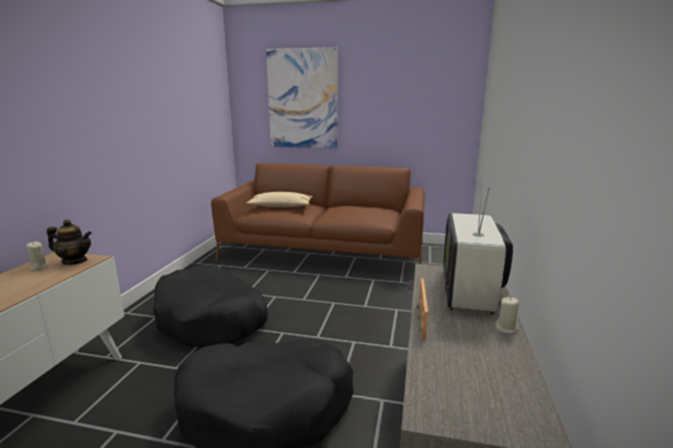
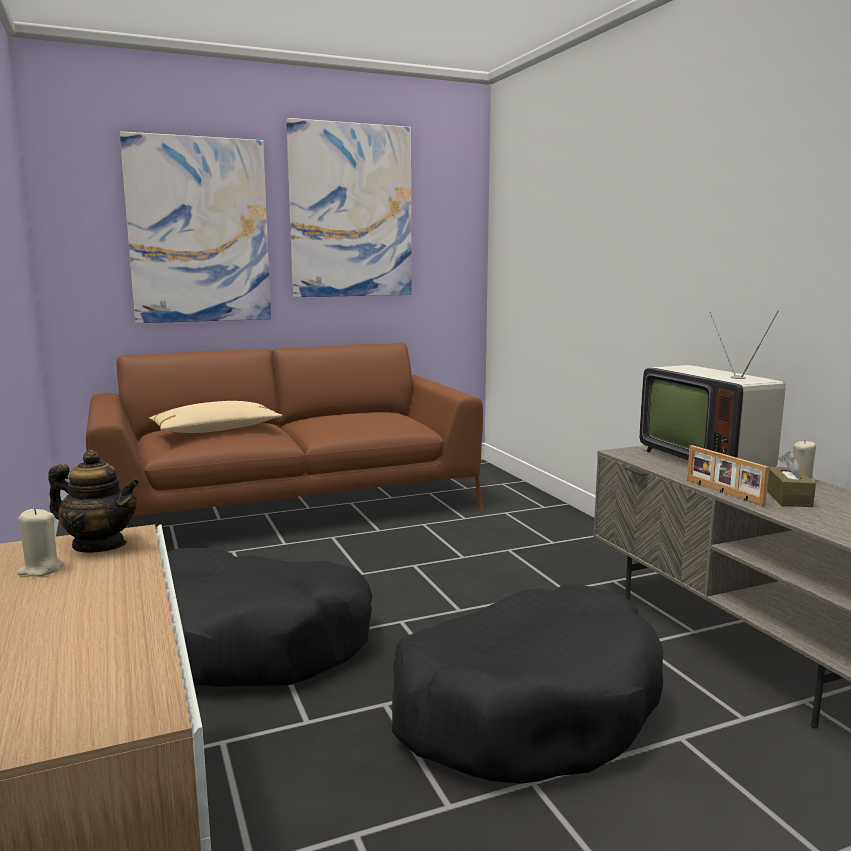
camera: 35 degrees left, 5 degrees down
teapot [47,219,92,265] -> teapot turned 45 degrees clockwise [48,450,140,552]
none -> picture [286,118,412,297]
none -> brown tissue box [767,451,816,507]

